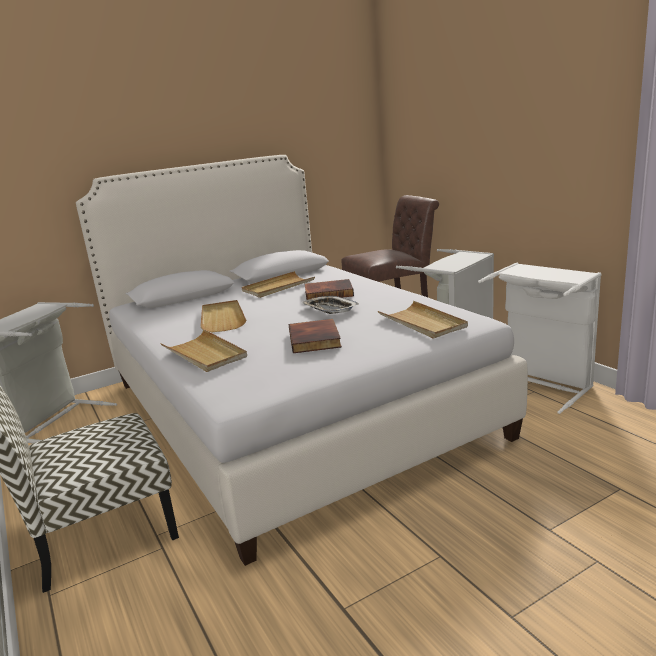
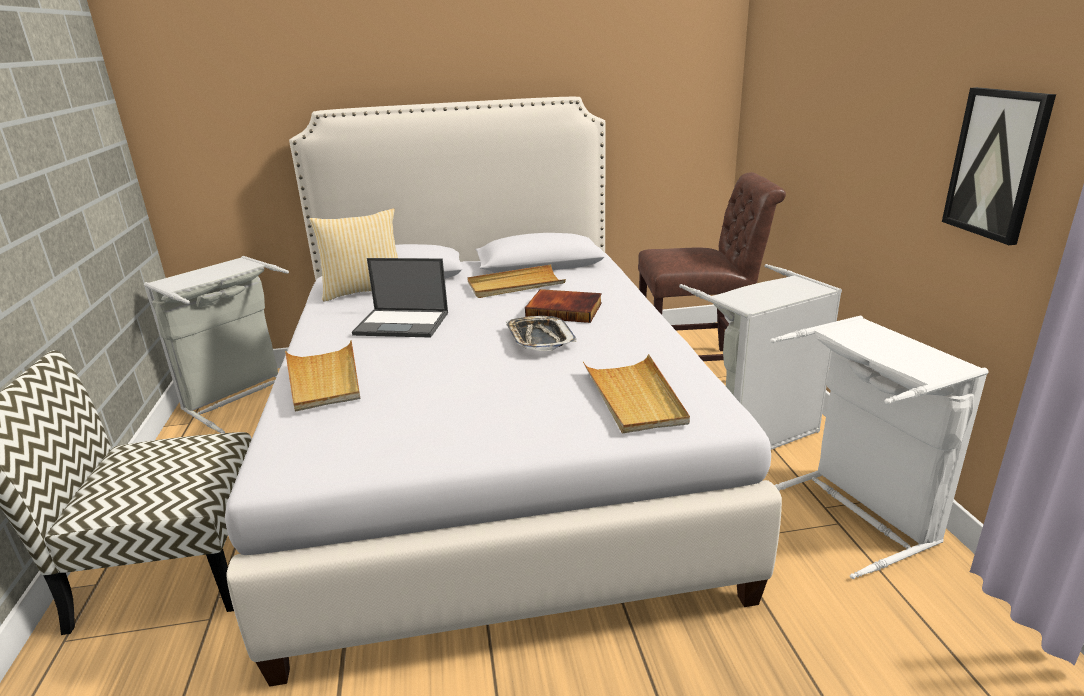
camera: 20 degrees right, 5 degrees up
beige tray [200,300,246,332] -> laptop [352,258,448,338]
book [289,319,342,353] -> none
none -> pillow [309,208,398,302]
none -> picture [942,87,1056,245]

